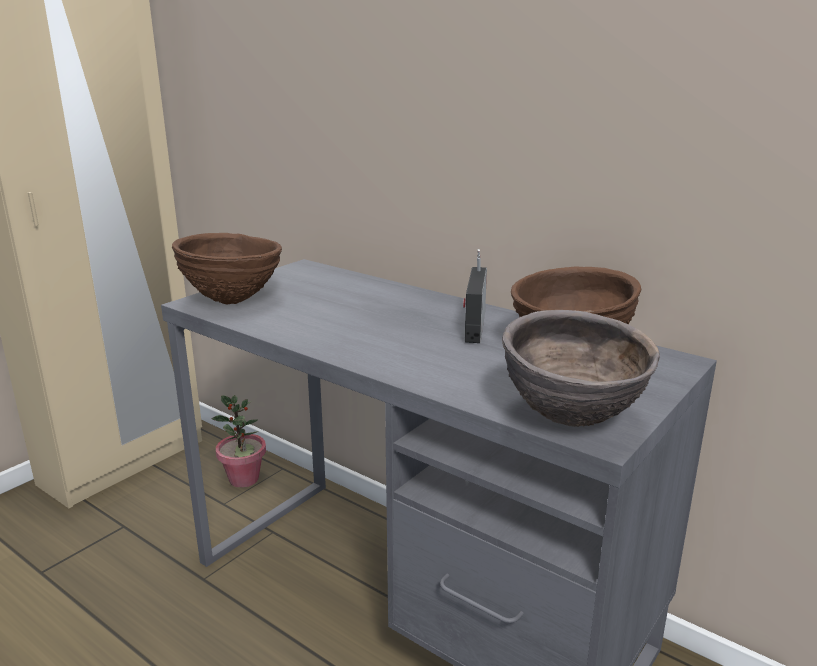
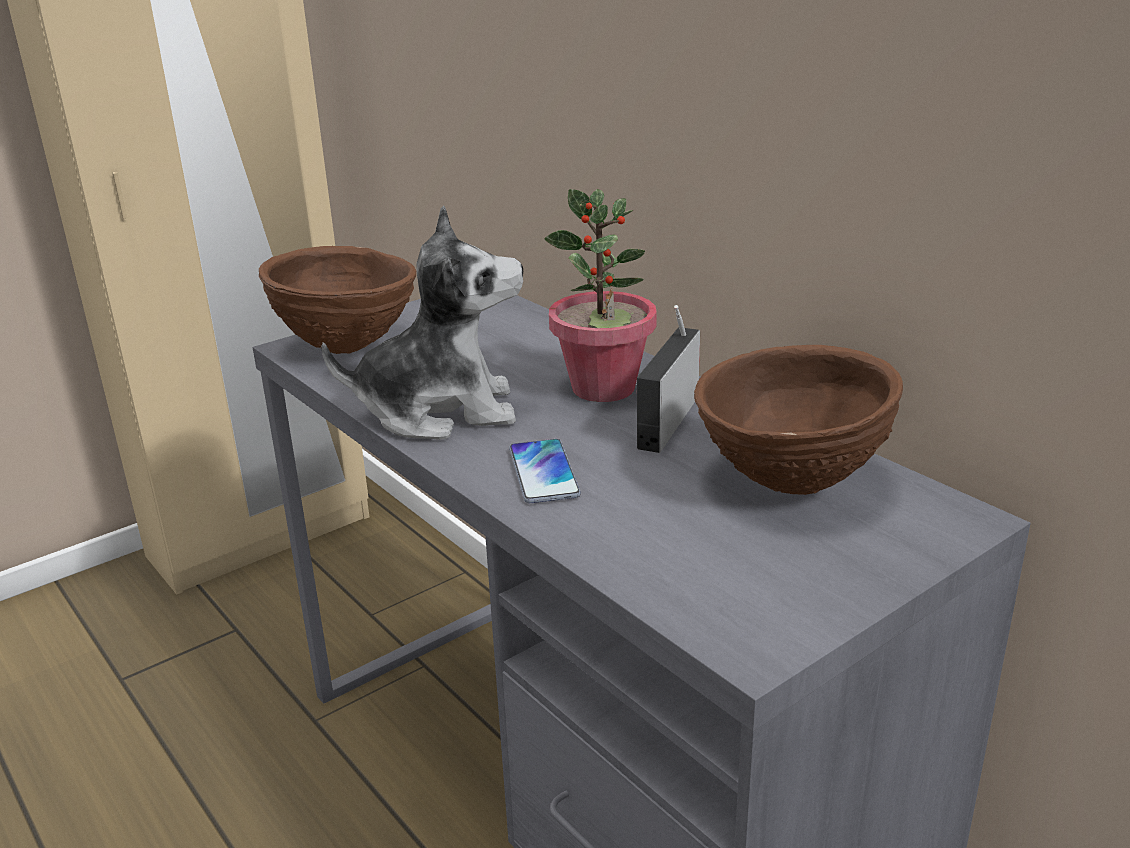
camera: 15 degrees right, 5 degrees up
potted plant [211,395,266,488] -> potted plant moved to [544,189,657,402]
brown bowl [502,310,660,427] -> none
none -> plush toy [321,205,523,440]
none -> phone [509,439,581,503]

